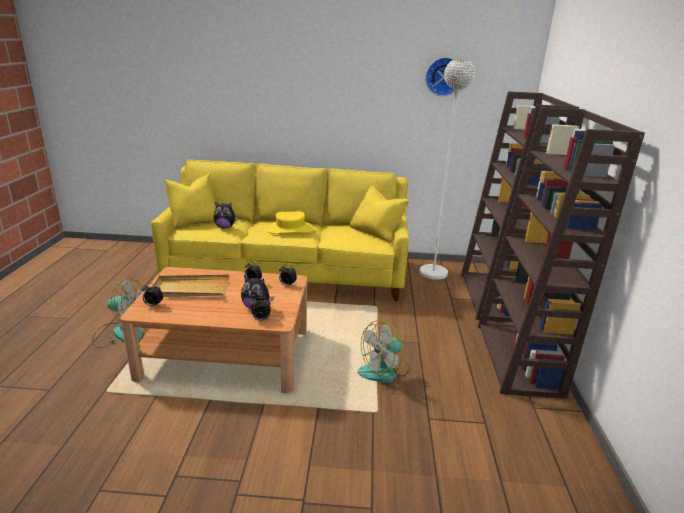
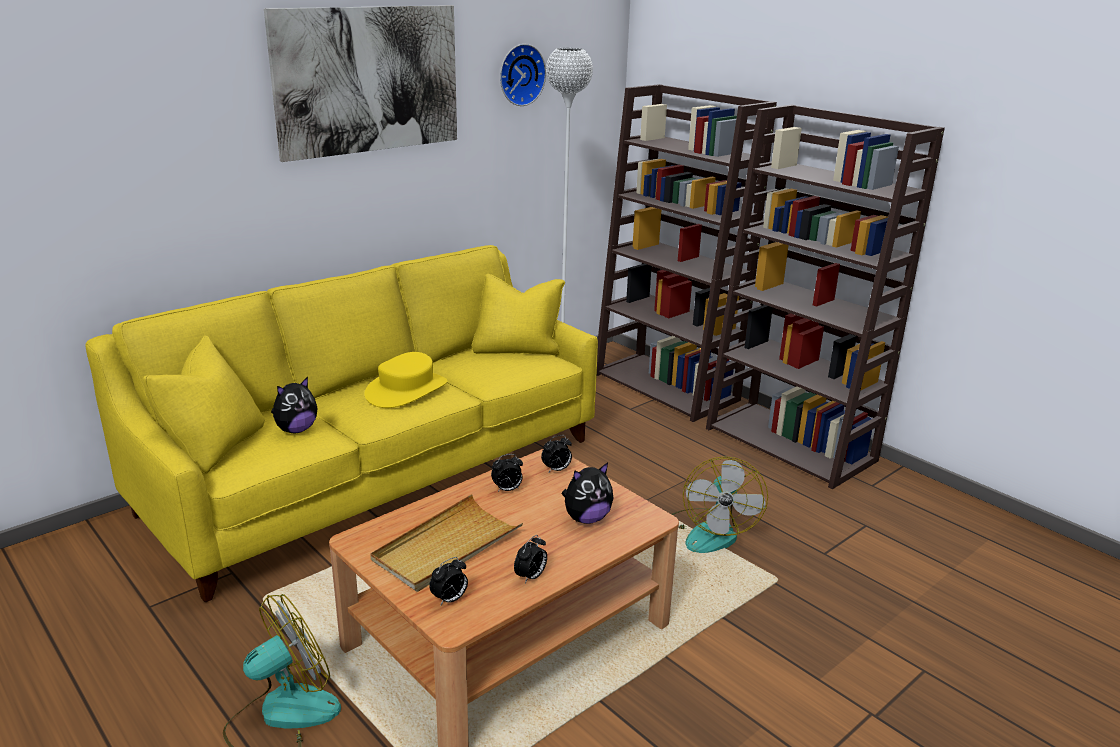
camera: 45 degrees left, 0 degrees up
alarm clock [251,297,271,320] -> alarm clock moved to [514,535,547,584]
none -> picture [264,5,457,162]

